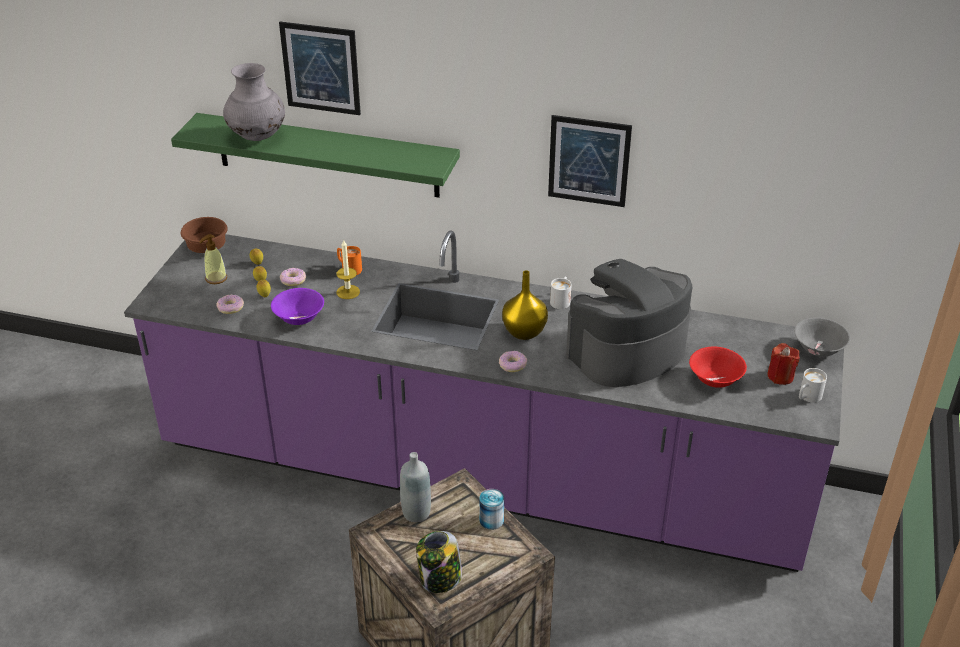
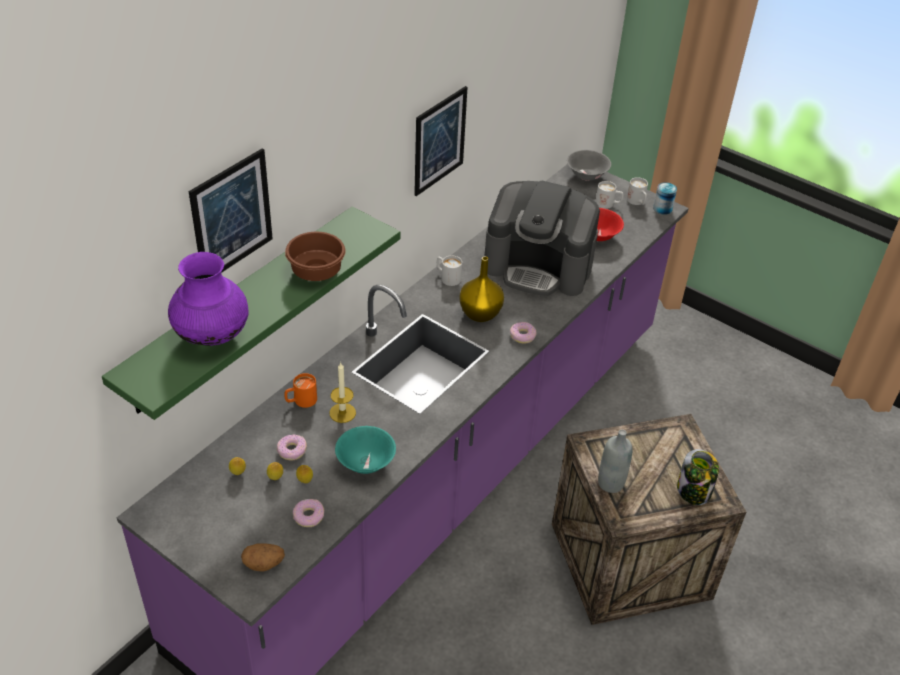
camera: 70 degrees left, 5 degrees up
brown bowl [181,217,228,253] -> brown bowl moved to [285,232,346,281]
soap dispenser [199,234,227,284] -> none
grey vase [223,63,285,141] -> purple vase [168,252,249,346]
purple bowl [271,288,324,325] -> turquoise bowl [335,426,396,474]
can [480,489,504,530] -> can moved to [653,182,677,215]
coffee machine [566,259,692,387] -> coffee machine turned 60 degrees counterclockwise [485,181,600,296]
red candle [767,343,800,385] -> white mug [595,181,624,209]
none -> potato [241,543,285,572]

